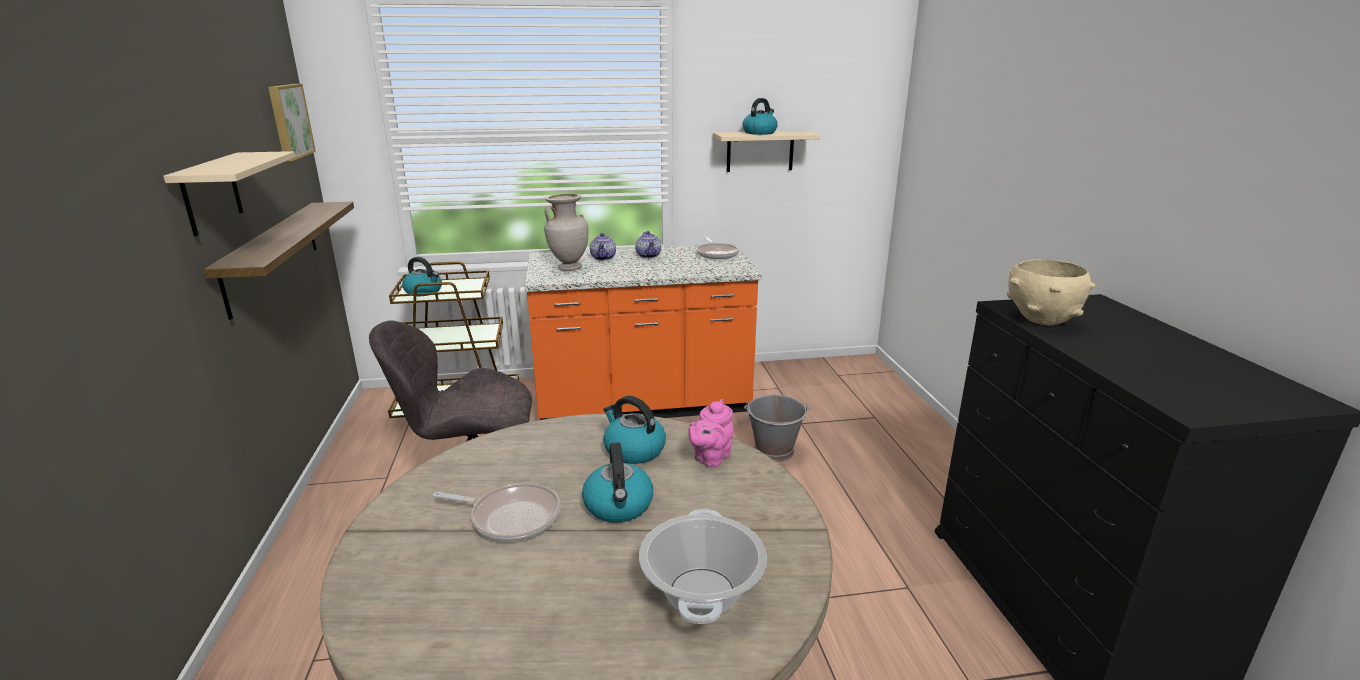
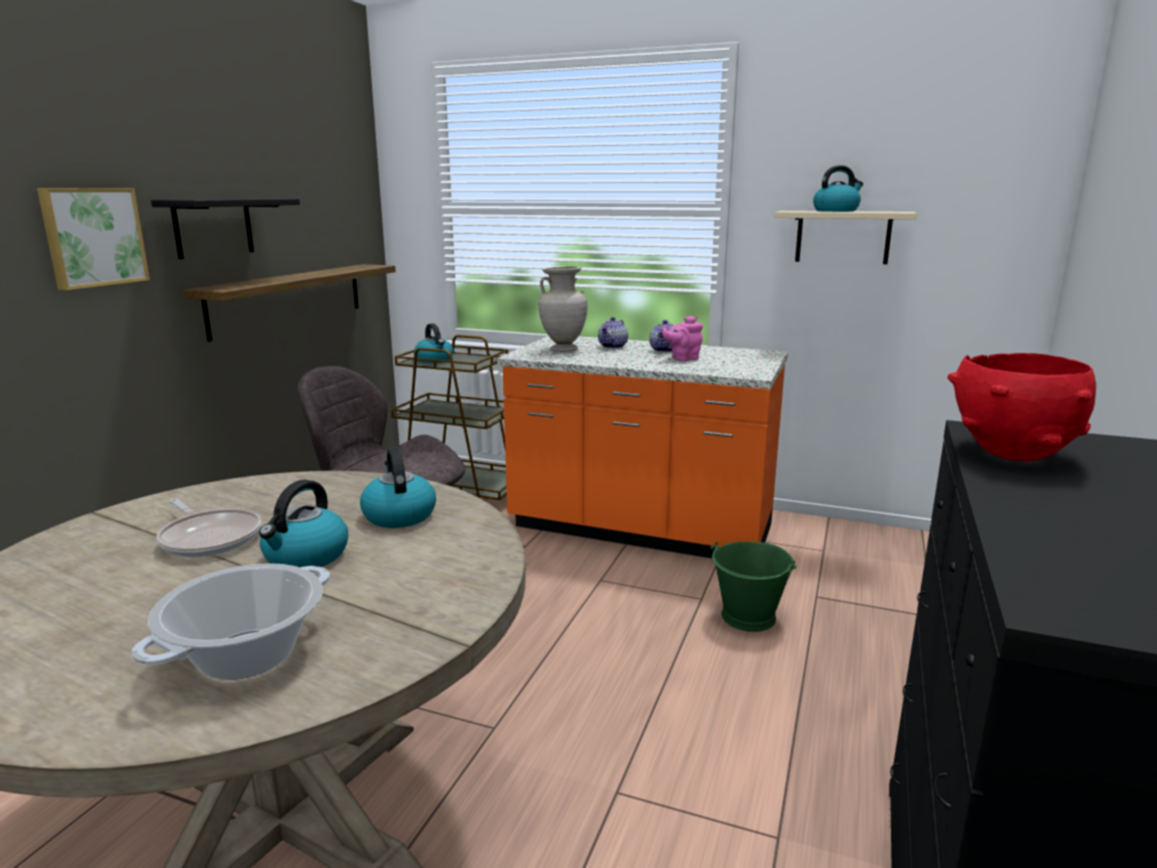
camera: 30 degrees right, 5 degrees down
beige shelf [163,151,295,237] -> black shelf [151,199,300,259]
picture [268,84,316,161] -> picture moved to [37,188,150,290]
pink teapot [689,399,734,467] -> pink teapot moved to [662,316,703,361]
frying pan [696,237,739,259] -> none
grey bucket [744,394,810,462] -> green bucket [711,541,797,632]
beige bowl [1007,259,1095,325] -> red bowl [948,353,1096,462]

